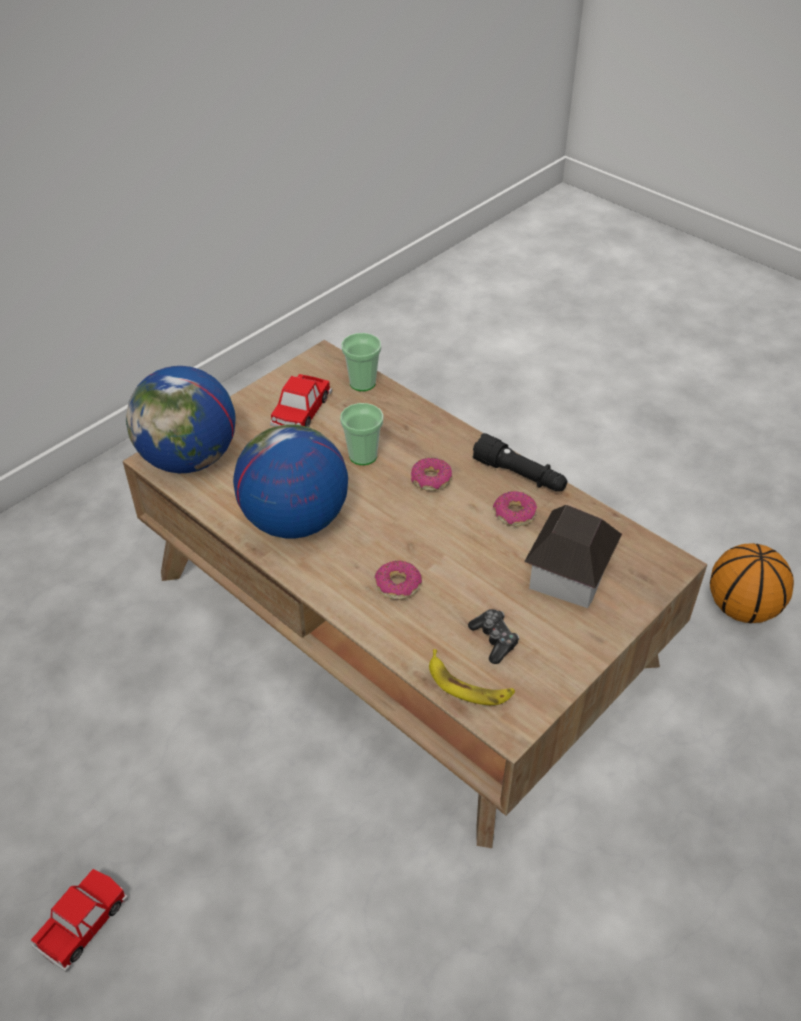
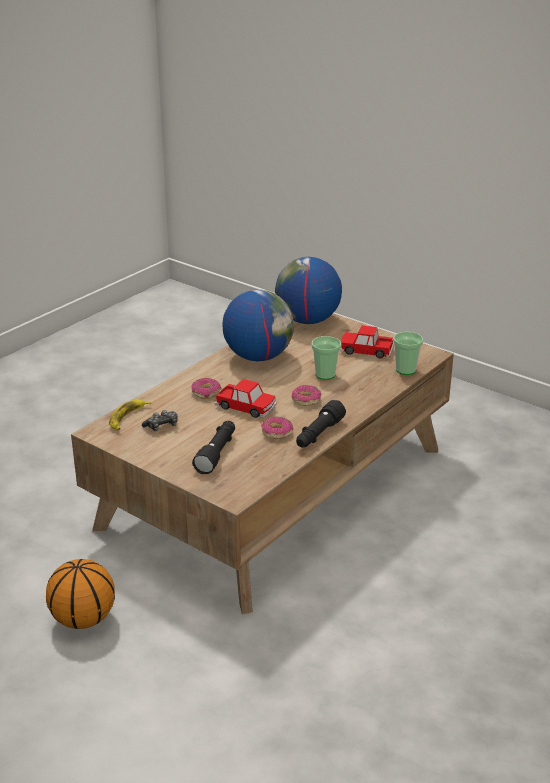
camera: 85 degrees right, 15 degrees down
toy car [31,869,128,973] -> toy car moved to [215,379,276,418]
toy house [524,505,622,608] -> black flashlight [192,421,235,474]
basketball [710,543,794,623] -> basketball moved to [46,559,115,629]

